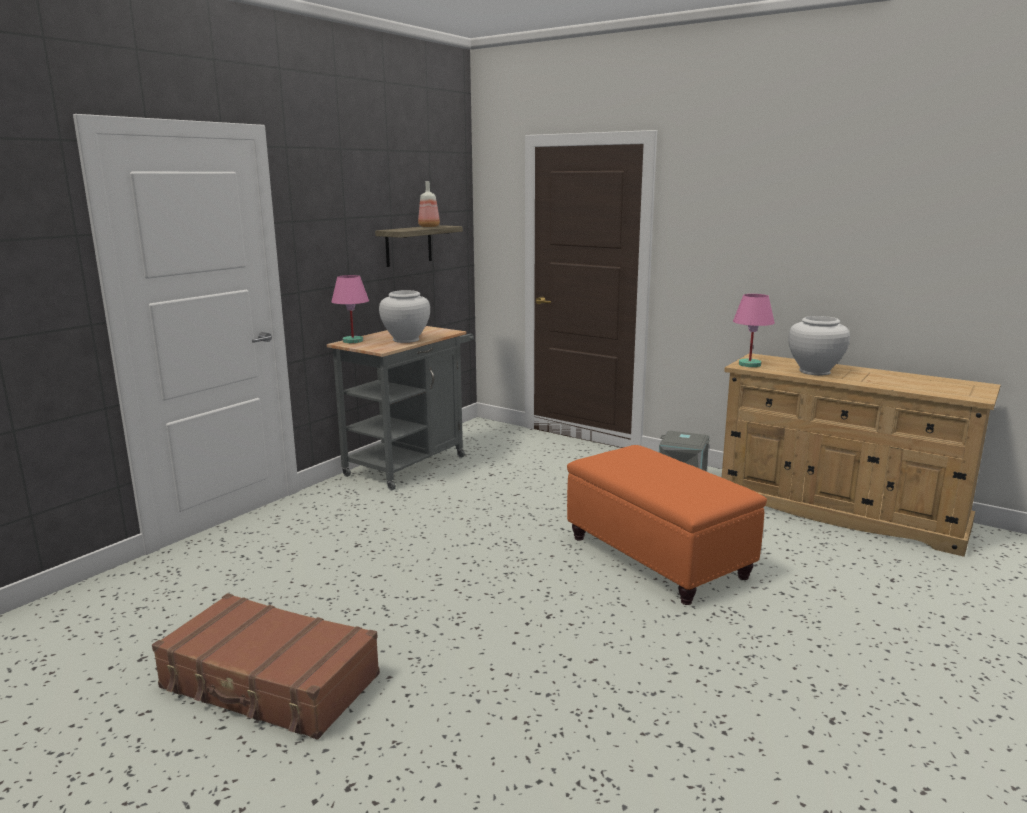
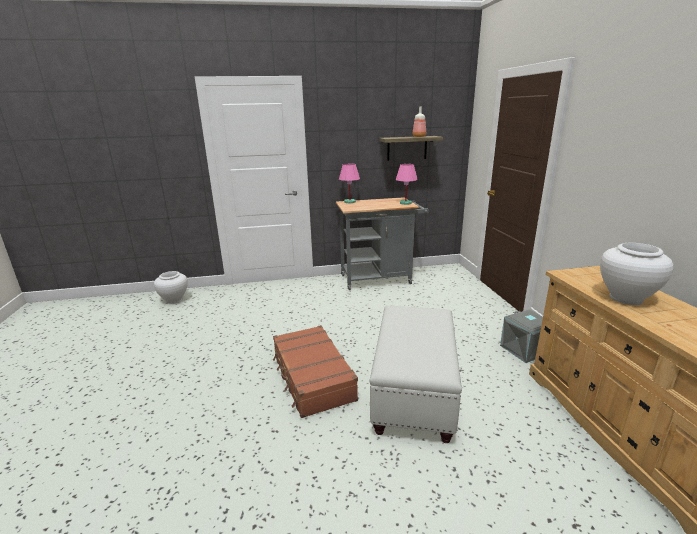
camera: 45 degrees right, 5 degrees up
brown suitcase [152,593,380,740] -> brown suitcase moved to [273,325,358,418]
white vase [379,290,430,343] -> white vase moved to [154,271,188,304]
orange ottoman [567,445,767,605] -> white ottoman [370,306,462,443]
pink table lamp [733,294,775,367] -> pink table lamp moved to [396,164,418,205]

